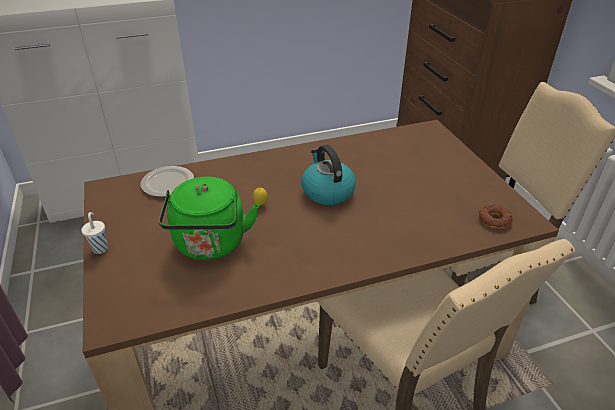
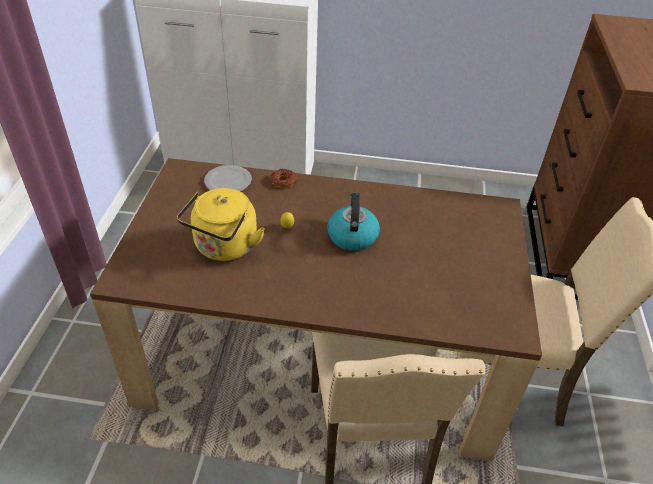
camera: 25 degrees right, 5 degrees up
white cup [81,212,108,254] -> none
green kettle [159,177,259,260] -> yellow kettle [177,188,265,261]
donut [479,205,513,229] -> donut moved to [270,169,297,188]

